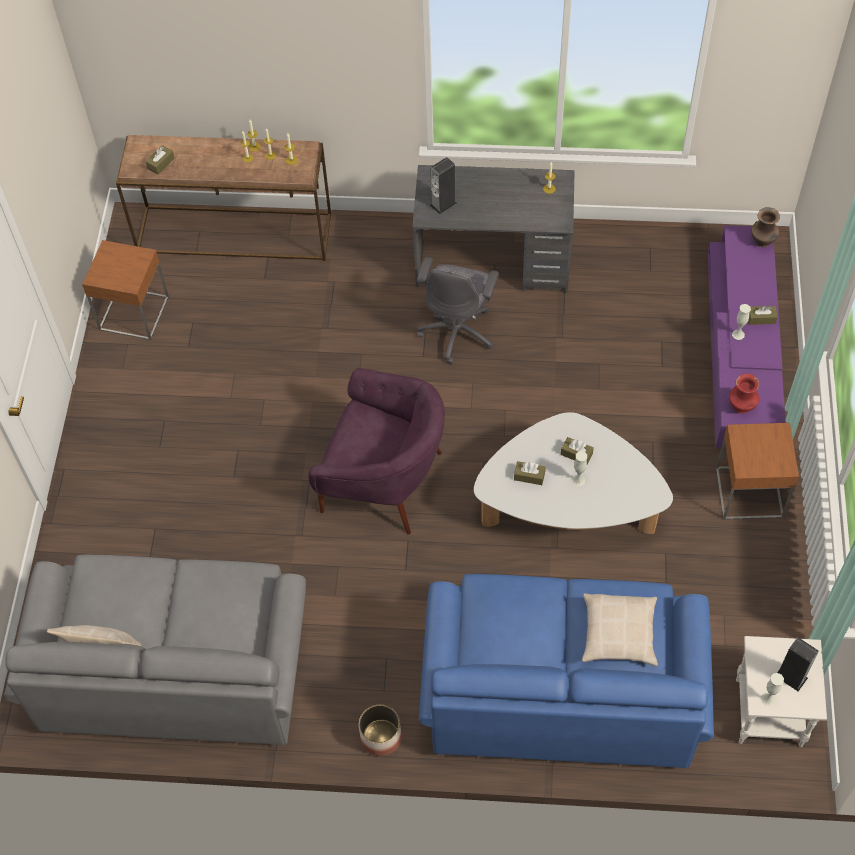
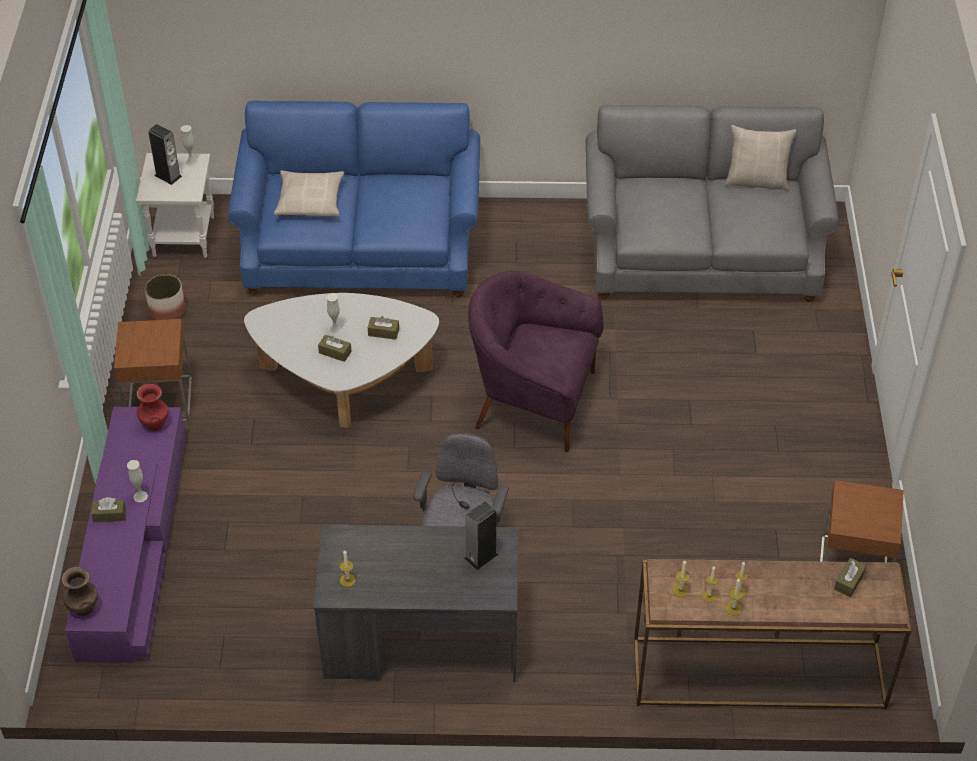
camera: 175 degrees right, 10 degrees down
planter [359,705,402,756] -> planter moved to [145,274,186,320]

